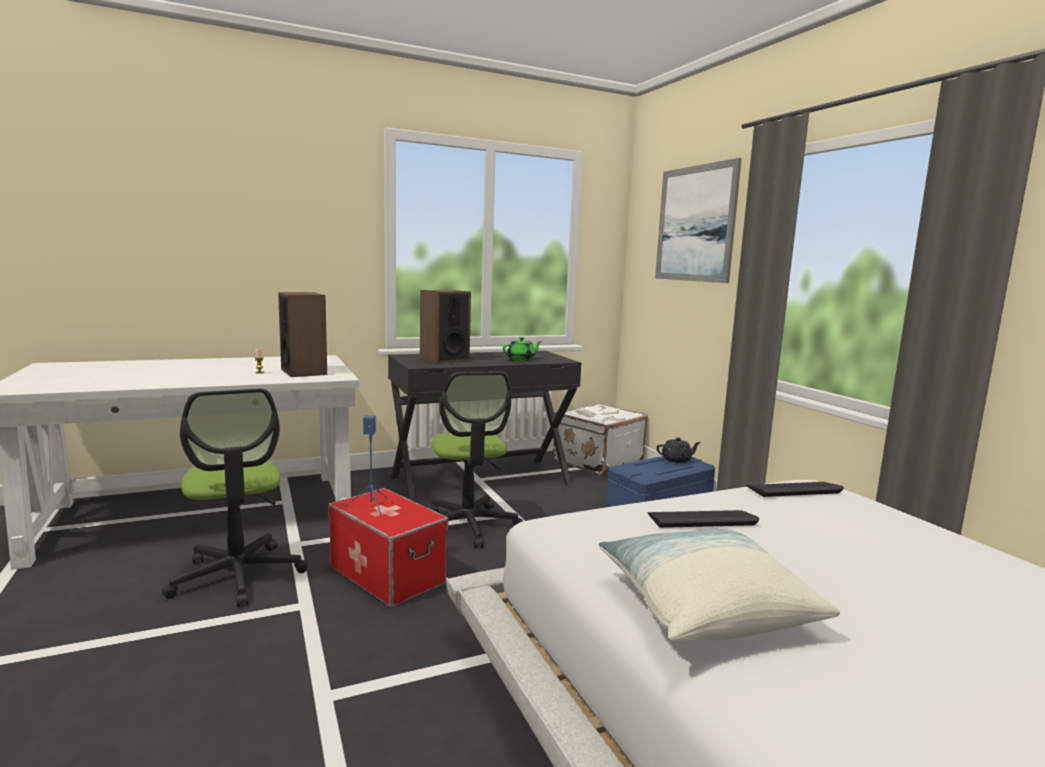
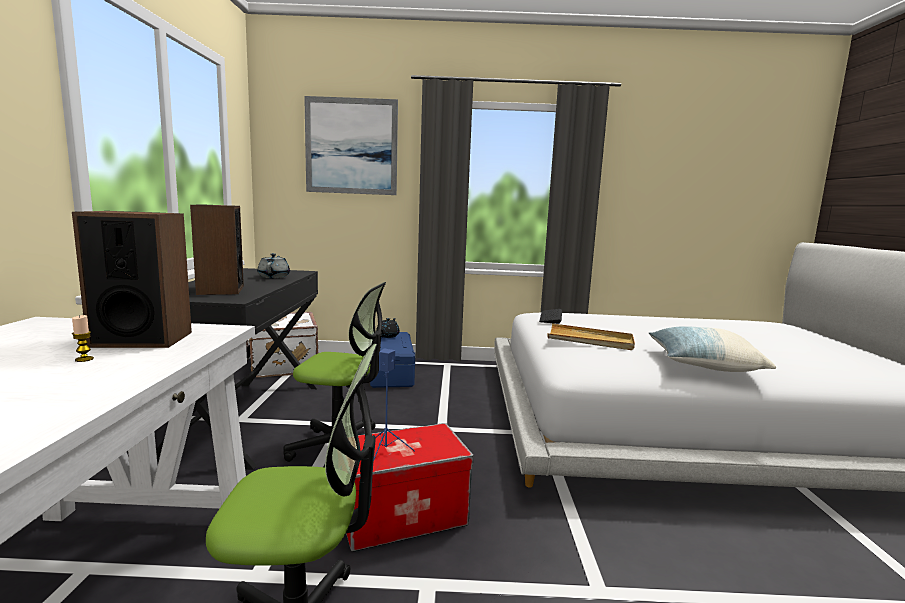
camera: 65 degrees left, 0 degrees up
green teapot [503,337,542,361] -> grey teapot [257,253,290,279]
keyboard [647,510,759,528] -> beige tray [547,323,635,350]

